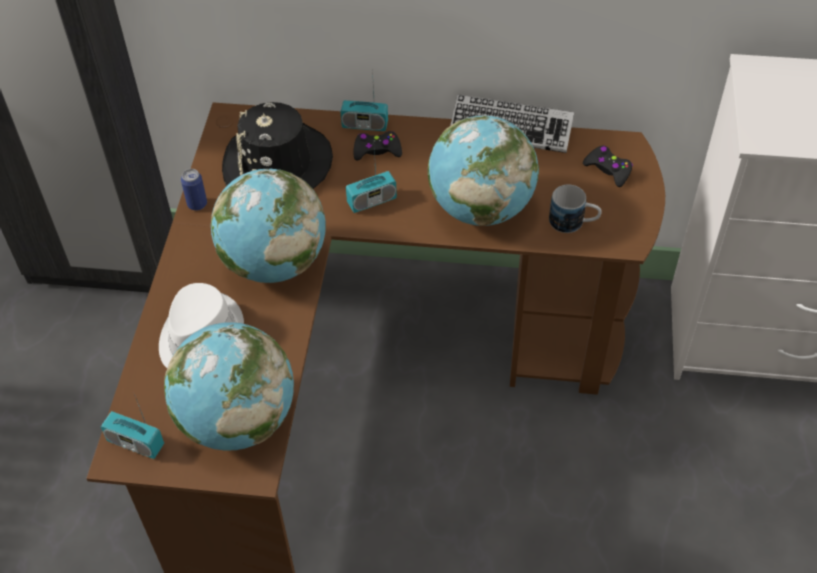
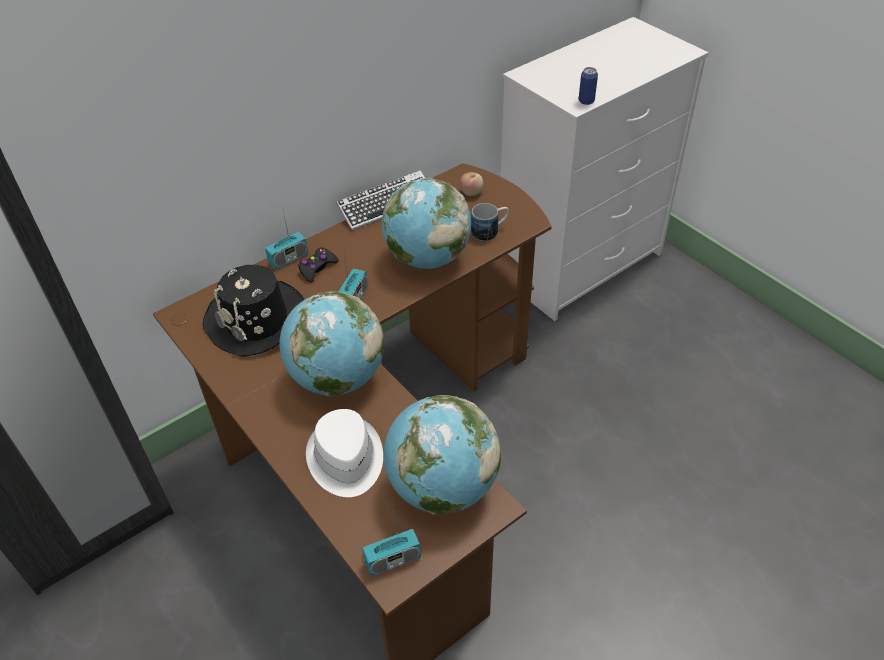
camera: 45 degrees left, 5 degrees down
can [181,169,207,211] -> can moved to [579,67,598,105]
black game controller [583,145,633,187] -> apple [460,172,483,196]

